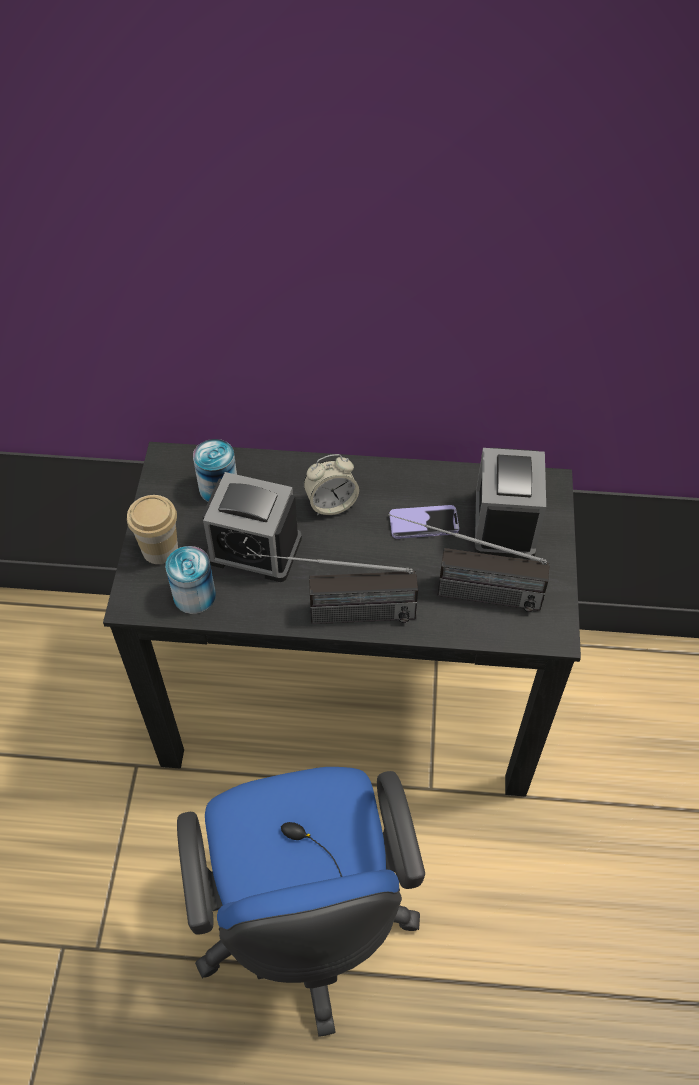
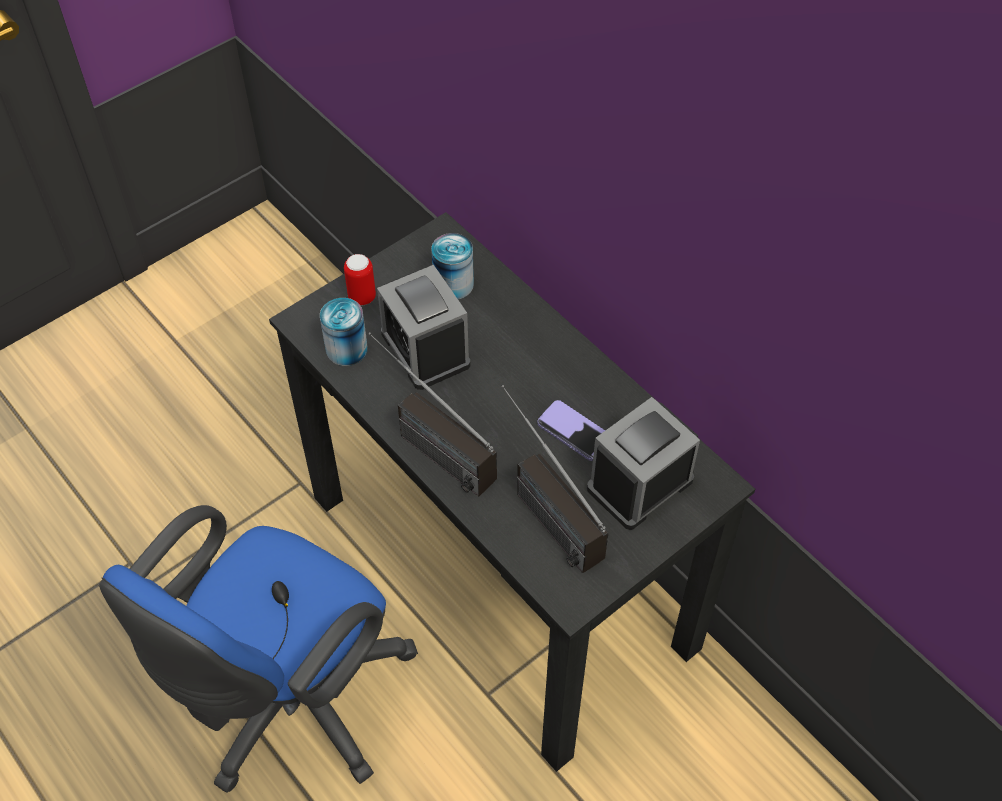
camera: 45 degrees right, 0 degrees up
cup [127,495,178,564] -> can [344,254,376,306]
alarm clock [304,454,359,516] -> none

